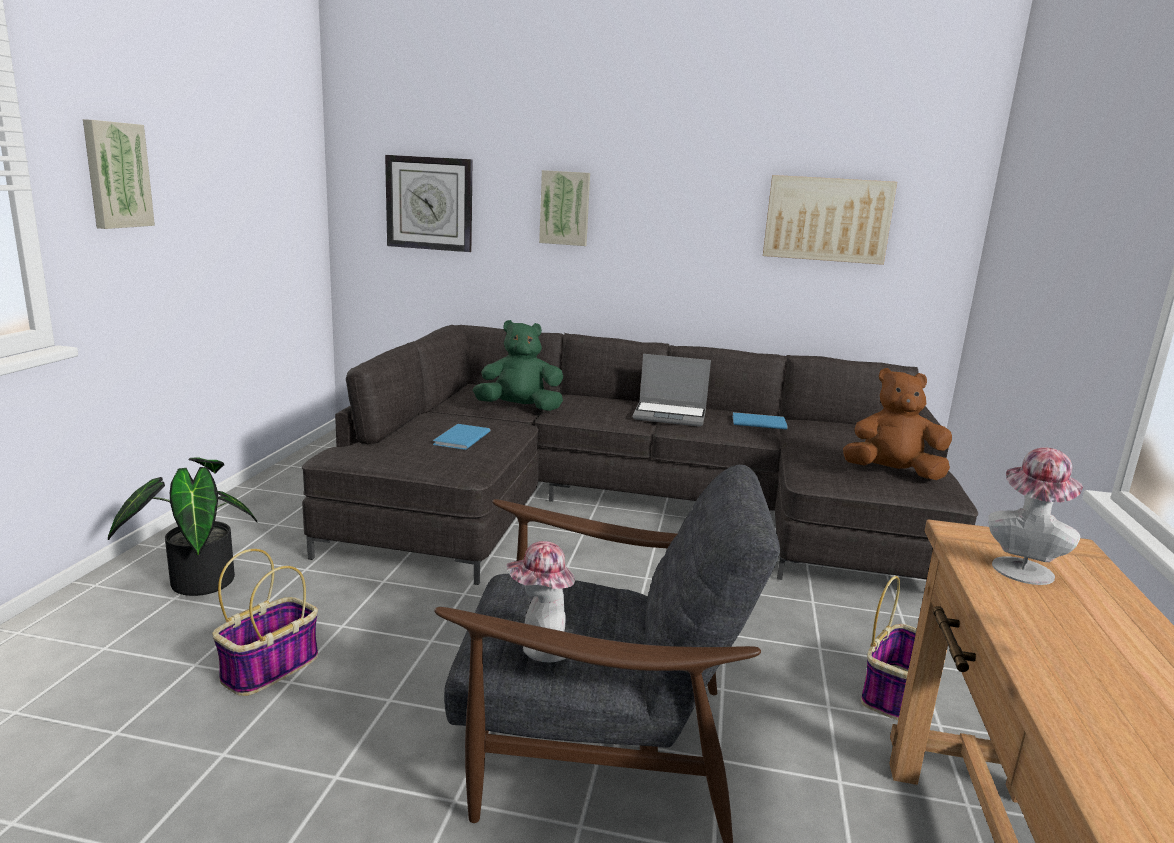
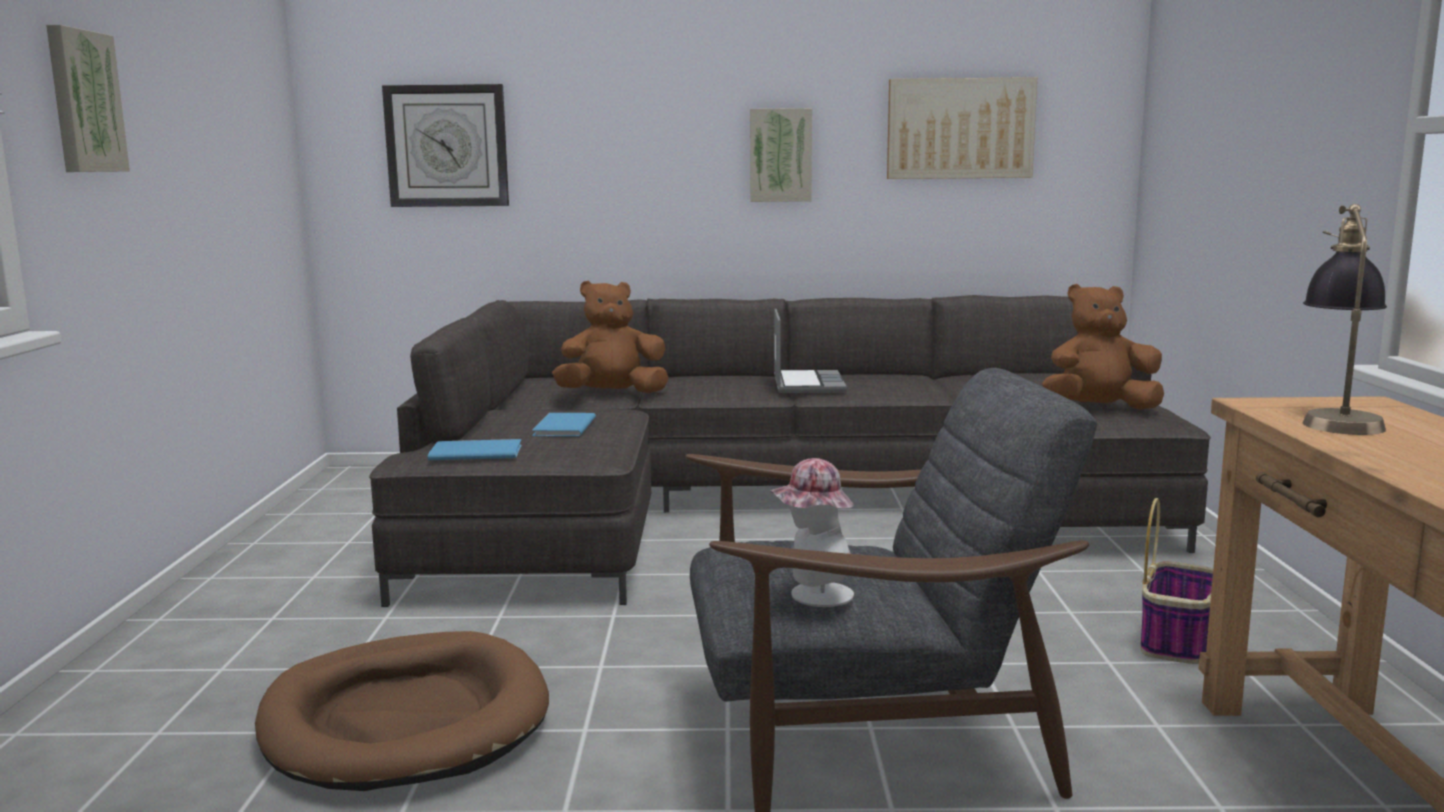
camera: 10 degrees left, 5 degrees down
potted plant [108,458,257,596] -> none
basket [212,549,318,696] -> brown dog bed [255,631,549,791]
green plush toy [473,320,563,411] -> brown plush toy [552,281,669,393]
picture [539,170,590,246] -> picture moved to [750,108,812,202]
laptop [633,354,711,427] -> laptop turned 90 degrees counterclockwise [774,308,847,393]
blue book [732,412,787,429] -> blue book moved to [428,439,522,460]
hat [988,447,1083,585] -> table lamp [1303,204,1387,435]

